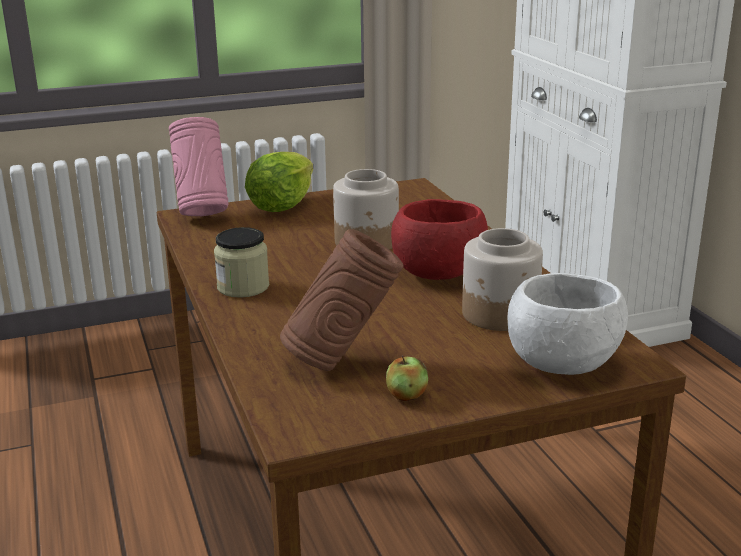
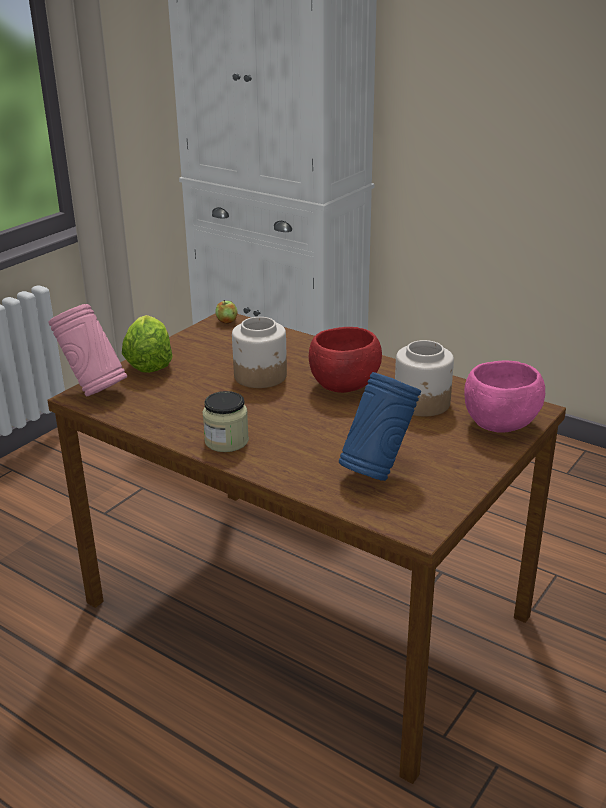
camera: 35 degrees left, 5 degrees up
brown vase [280,229,403,371] -> blue vase [339,372,421,481]
apple [386,355,428,401] -> apple moved to [215,300,238,324]
white bowl [508,273,628,375] -> pink bowl [464,360,545,433]

